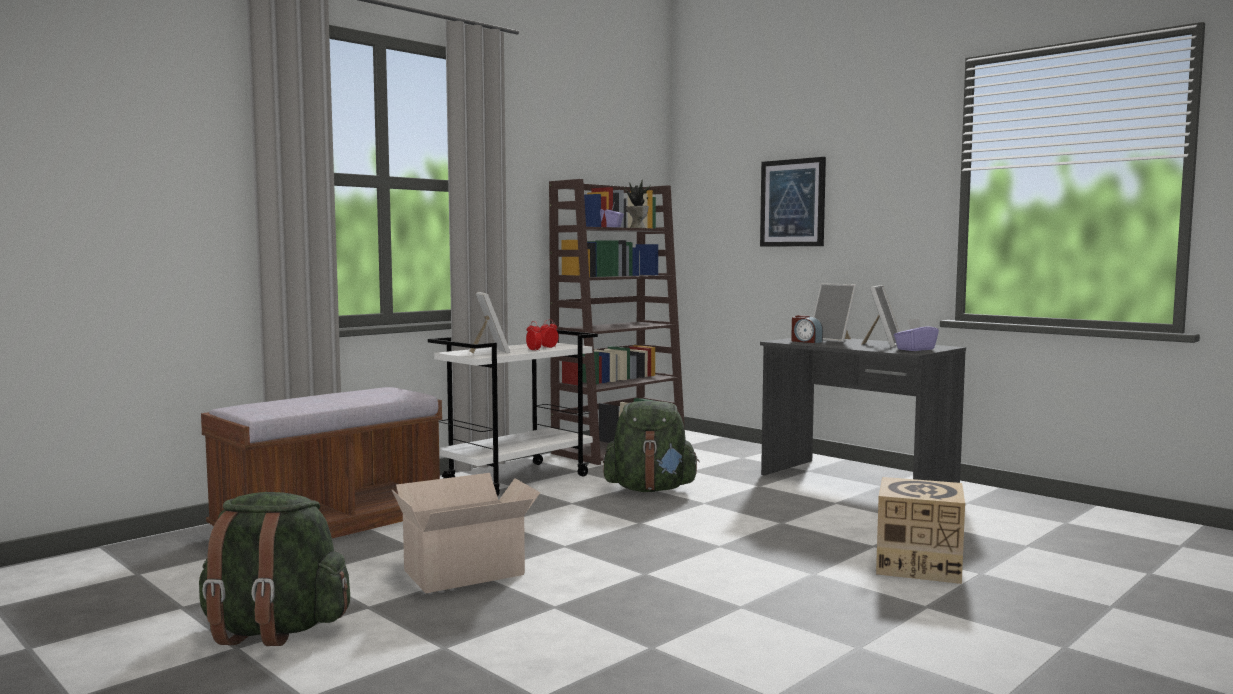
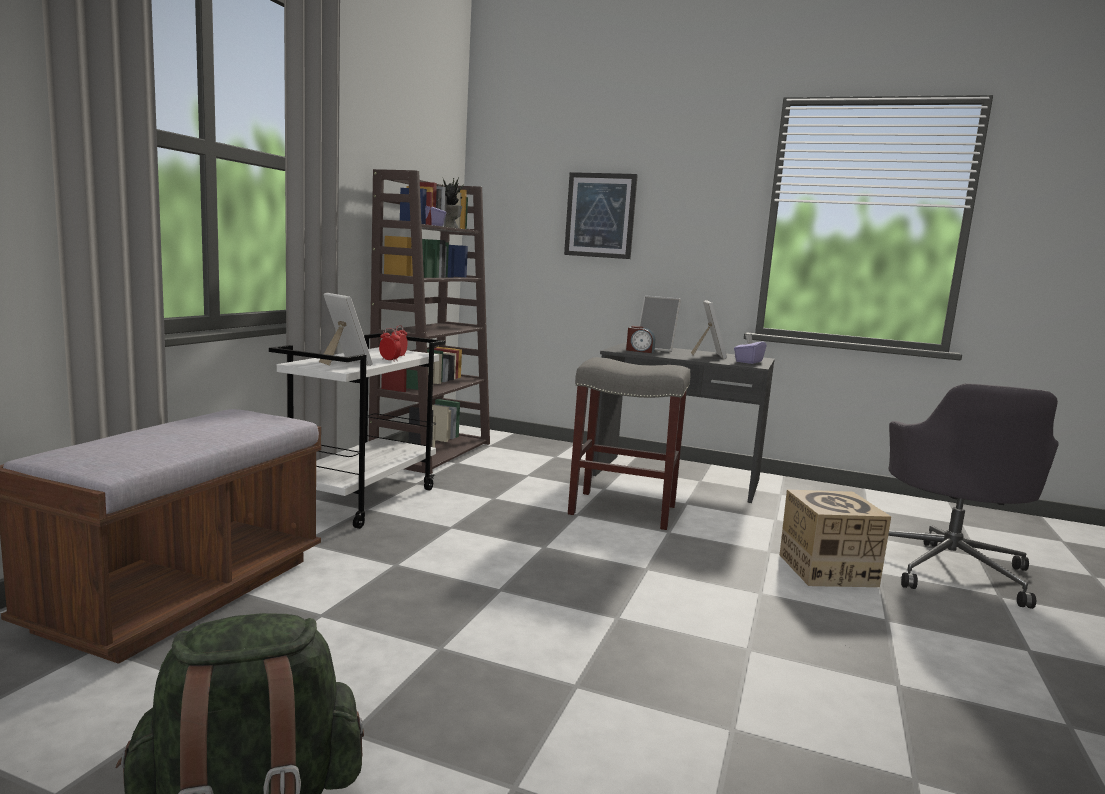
camera: 25 degrees left, 5 degrees up
cardboard box [392,473,540,593] -> none
green backpack [603,401,699,492] -> none
none -> grey stool [568,357,690,530]
none -> grey office chair [888,383,1059,609]

